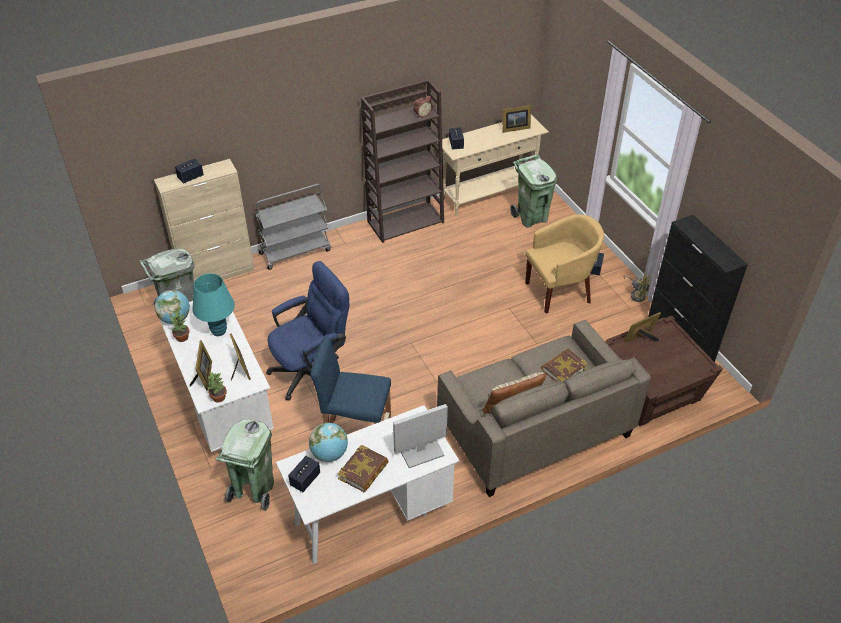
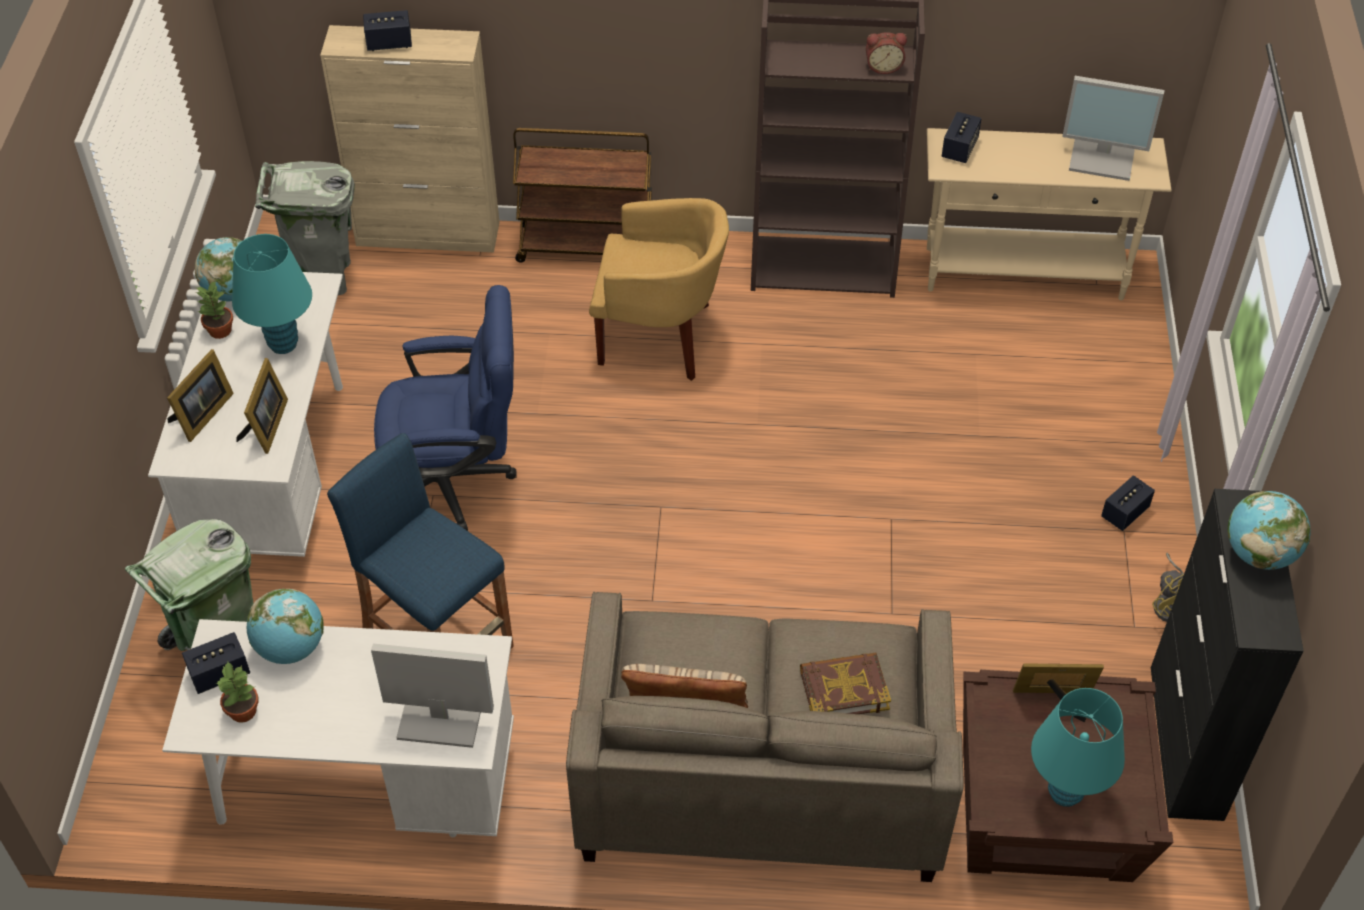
camera: 30 degrees right, 5 degrees up
potted plant [206,372,227,403] -> potted plant moved to [216,662,259,723]
grey cart [255,184,331,270] -> brown cart [513,128,652,263]
book [338,444,389,492] -> none
picture frame [502,105,531,133] -> monitor [1062,76,1164,181]
green trash can [510,155,557,228] -> none
yellow armchair [525,214,604,313] -> yellow armchair moved to [589,198,729,381]
none -> turquoise table lamp [1031,688,1125,807]
none -> globe [1228,491,1311,570]

